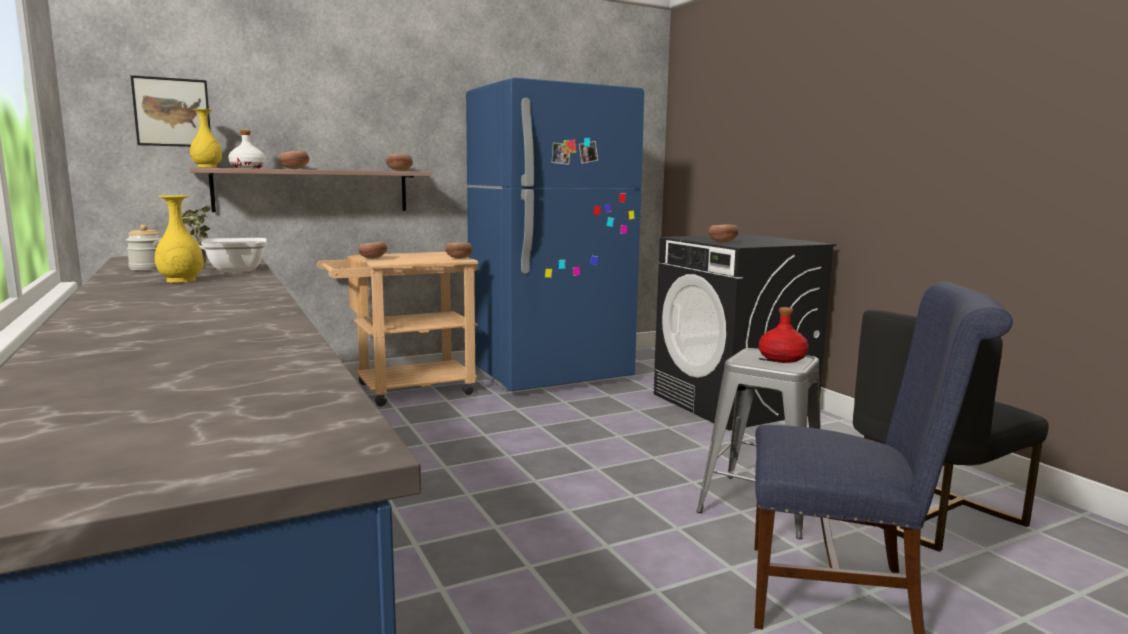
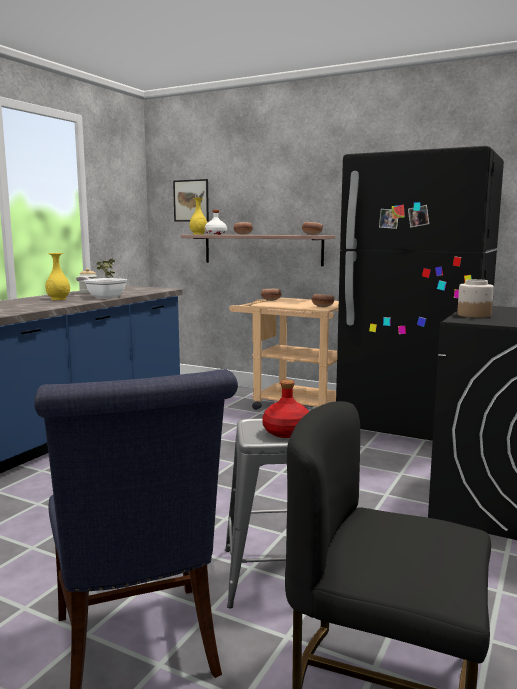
camera: 55 degrees right, 0 degrees up
blue fridge [466,77,645,391] -> black fridge [336,146,504,441]
bowl [708,225,738,243] -> jar [457,279,494,318]

